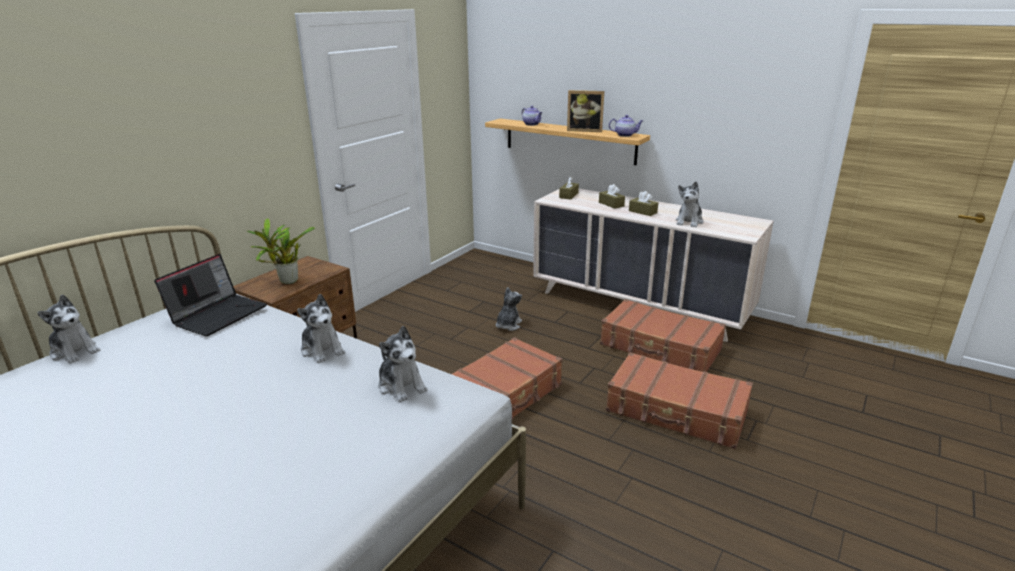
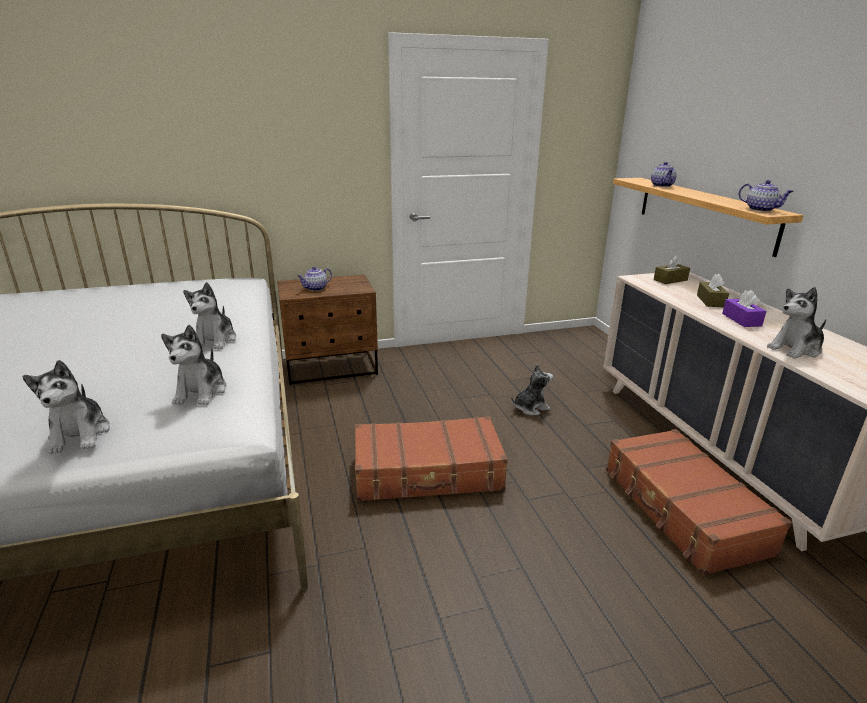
camera: 40 degrees right, 0 degrees up
plush toy [37,295,101,363] -> plush toy moved to [22,360,110,454]
laptop [154,254,267,336] -> none
potted plant [247,218,315,284] -> teapot [297,267,332,291]
picture frame [567,90,604,132] -> none
brown suitcase [606,352,753,449] -> none
brown tissue box [629,191,658,216] -> purple tissue box [722,290,767,327]

